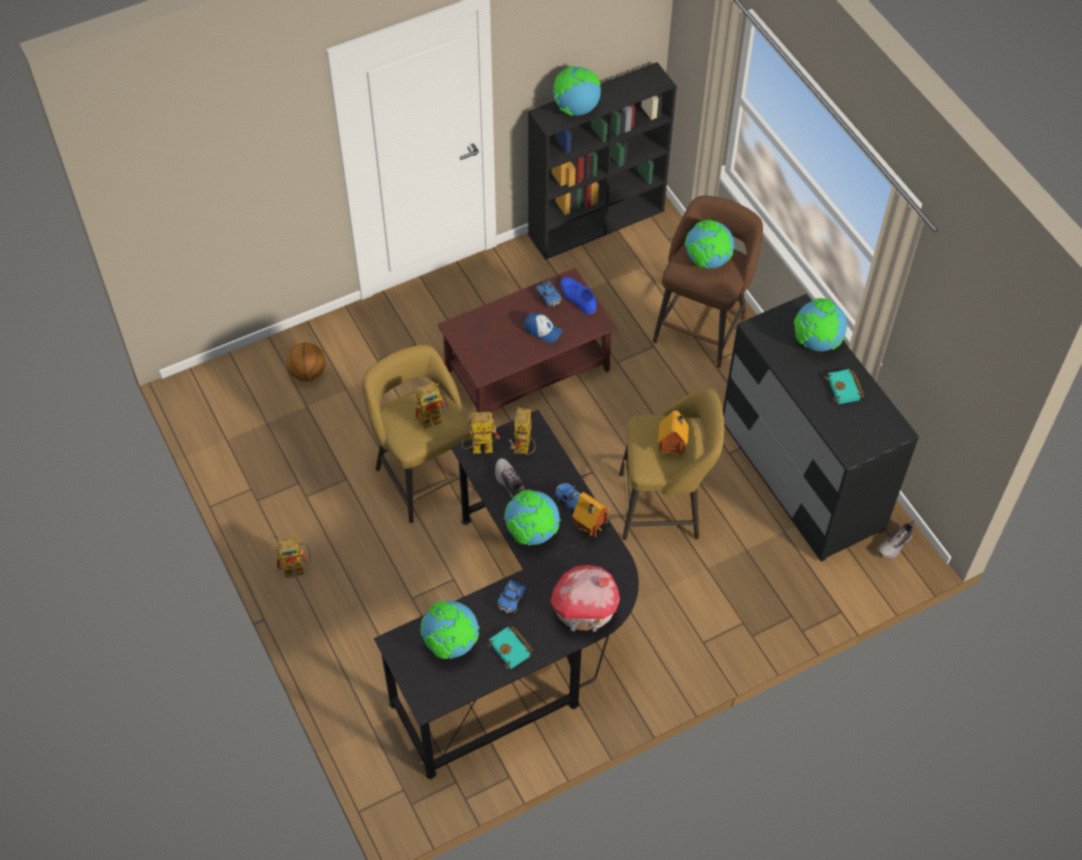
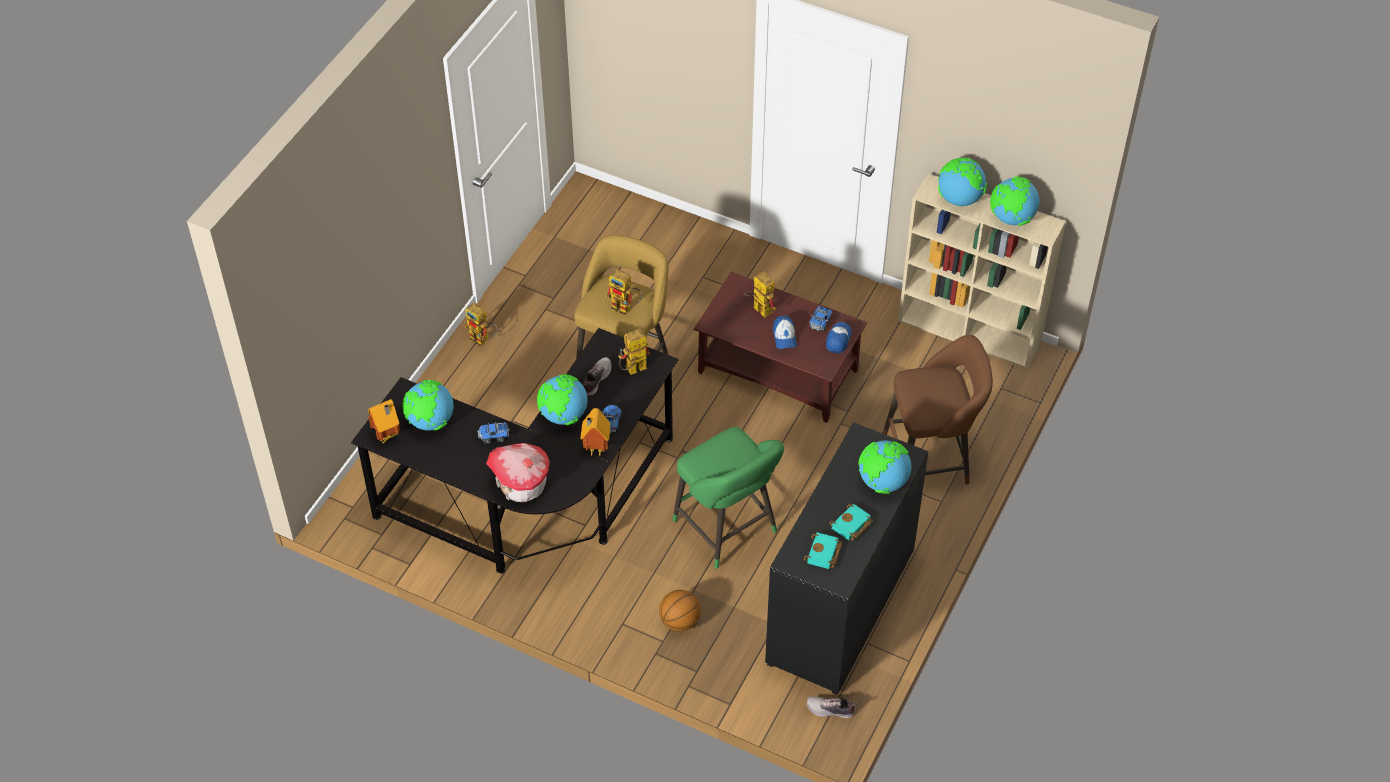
camera: 55 degrees right, 5 degrees down
basketball [286,342,325,382] -> basketball moved to [659,590,701,631]
toy robot [461,412,500,454] -> toy robot moved to [743,270,776,318]
turquoise book [486,626,533,669] -> turquoise book moved to [804,532,843,569]
black bookcase [528,62,677,260] -> beige bookcase [898,173,1066,369]
blue shoe [561,277,597,315] -> cap [826,322,852,354]
yellow stool [619,388,724,540] -> green stool [673,427,784,569]
toy house [658,411,689,457] -> toy house moved to [368,399,400,443]
globe [685,220,735,269] -> globe moved to [990,176,1039,226]

